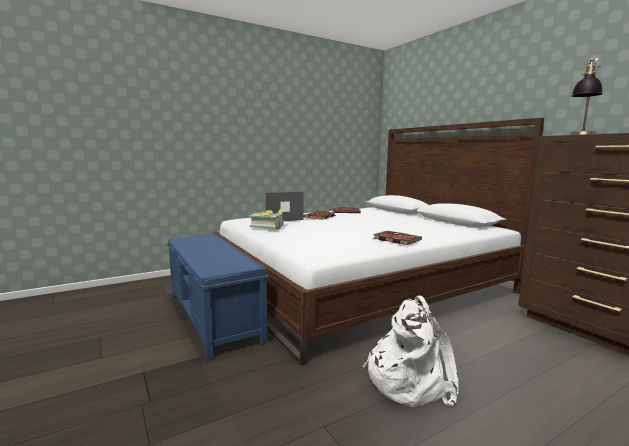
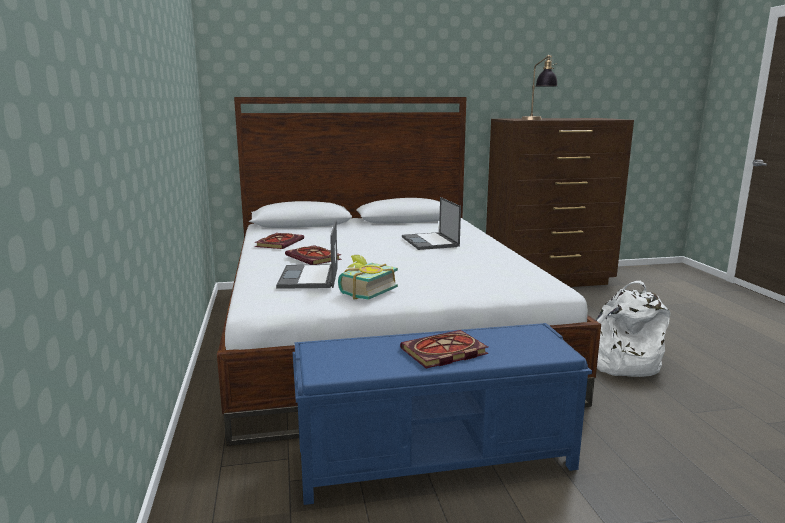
camera: 70 degrees left, 5 degrees up
book [373,231,422,245] -> book moved to [400,330,488,368]
none -> laptop [402,197,461,250]

